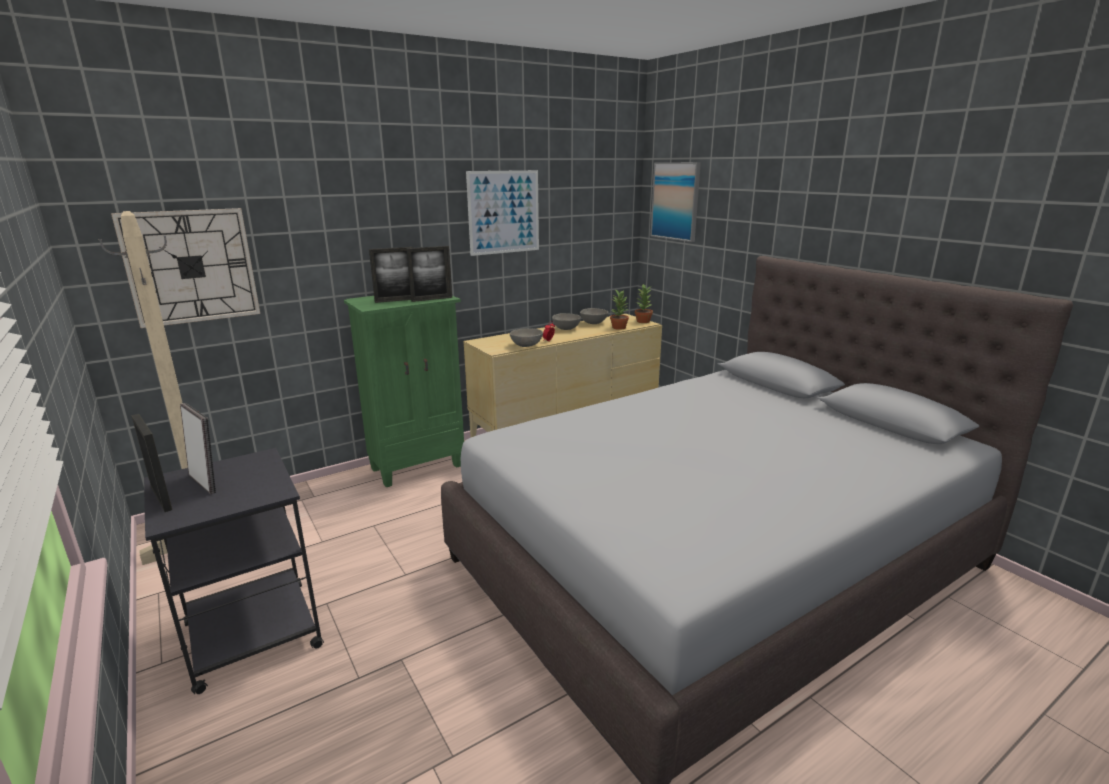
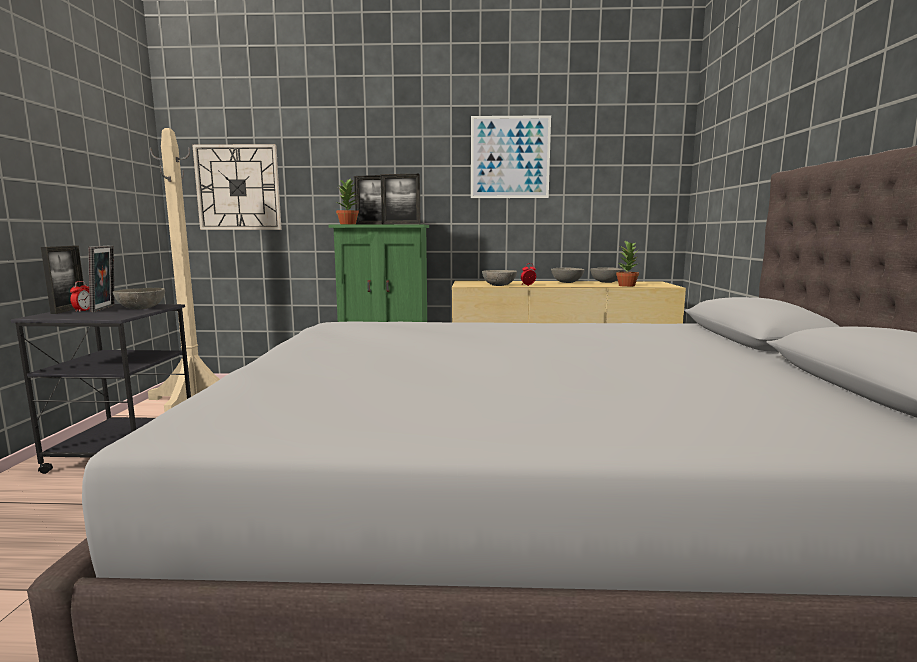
camera: 35 degrees right, 10 degrees down
potted plant [635,284,653,323] -> potted plant moved to [336,178,359,224]
picture [651,162,701,242] -> none
none -> alarm clock [70,281,90,312]
none -> grey bowl [113,288,165,309]

